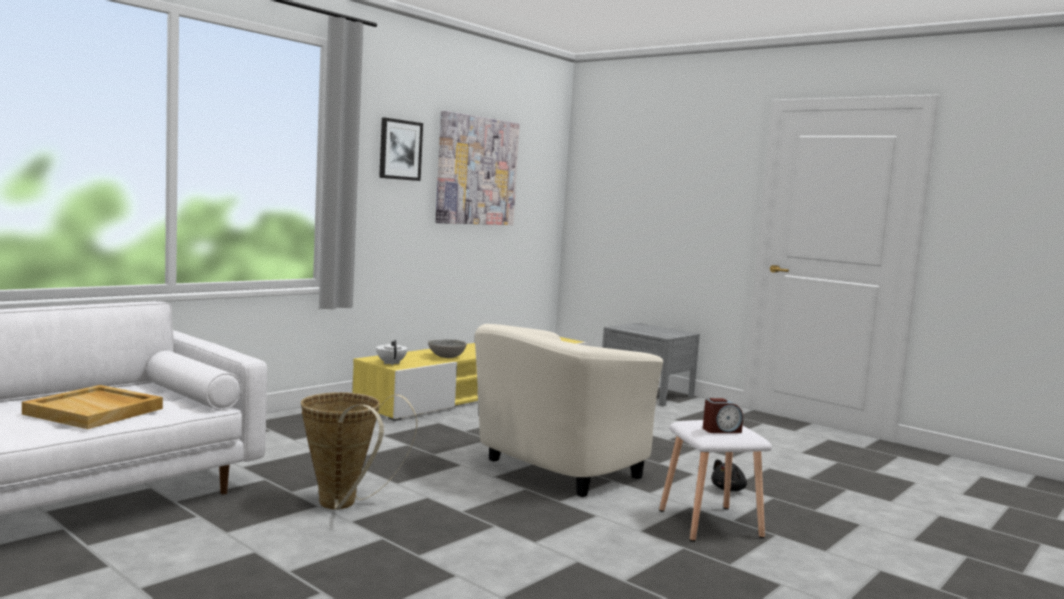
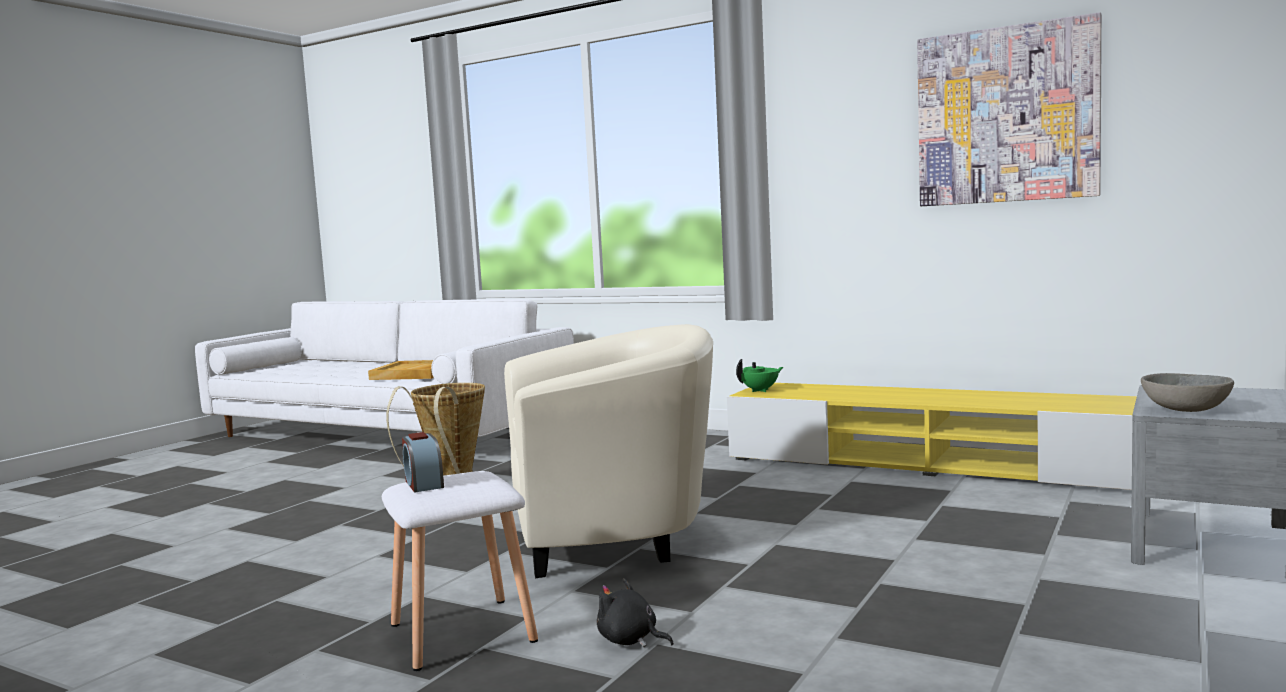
camera: 80 degrees right, 0 degrees up
white teapot [376,340,408,365] -> green teapot [736,359,783,392]
picture [379,117,423,181] -> none
grey bowl [428,340,467,358] -> grey bowl moved to [1141,373,1234,412]
beige armchair [475,324,663,497] -> beige armchair turned 135 degrees clockwise [504,324,713,578]

